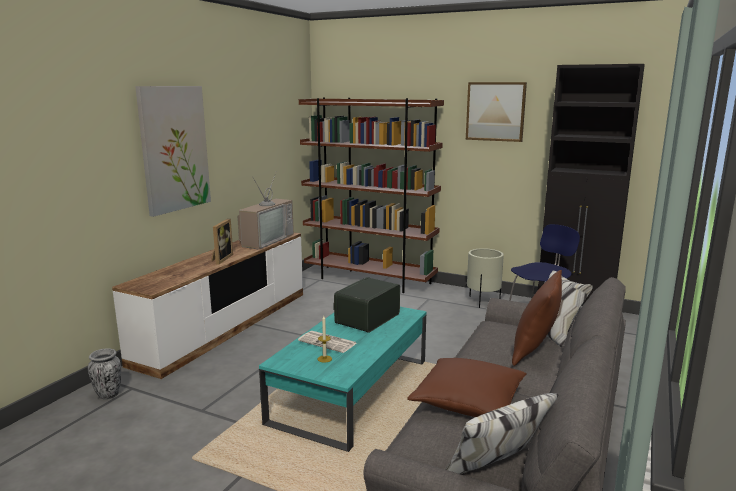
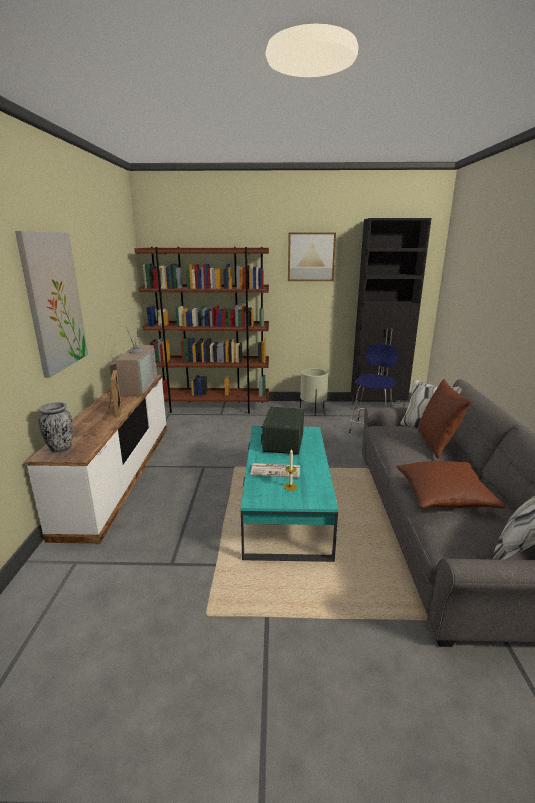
camera: 25 degrees left, 5 degrees up
vase [88,348,121,399] -> vase moved to [38,402,73,453]

